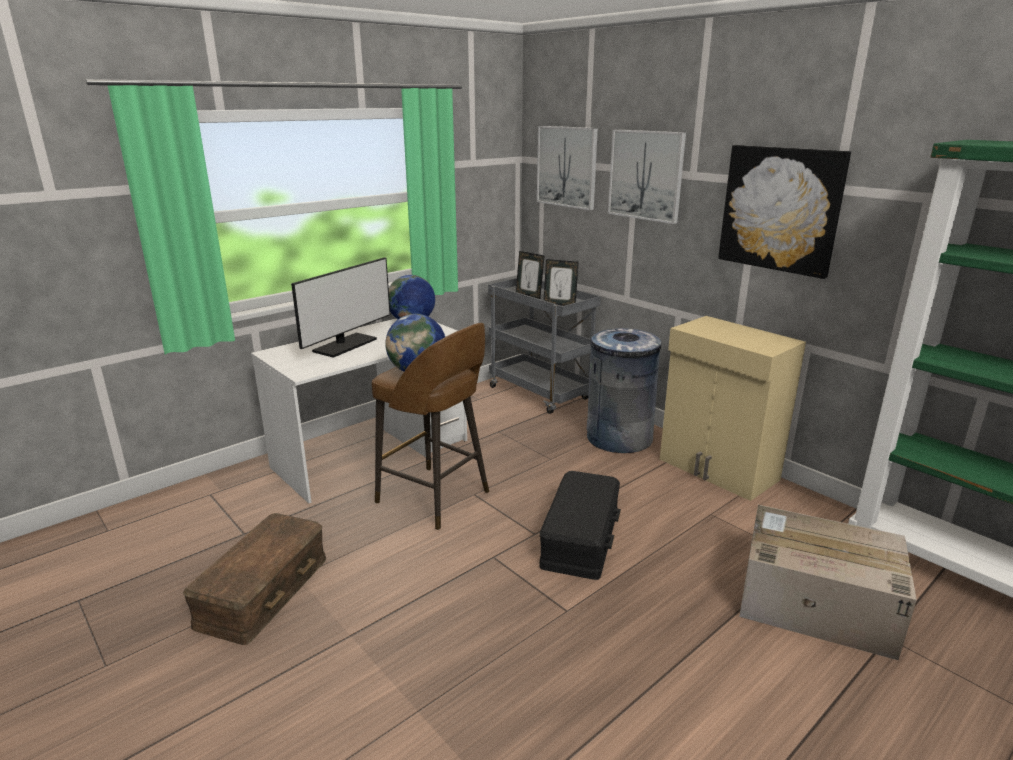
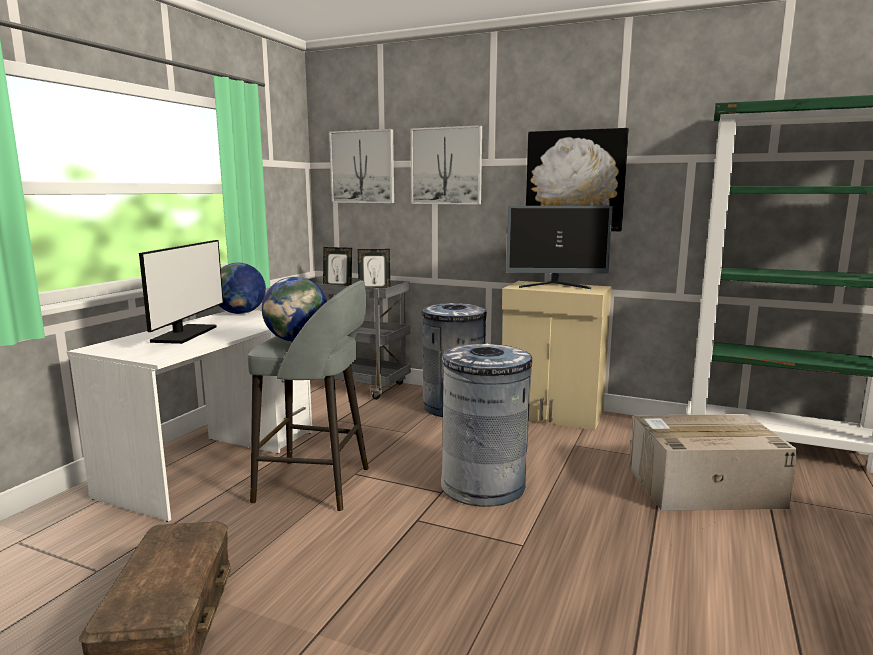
camera: 25 degrees left, 10 degrees down
brown stool [372,323,489,530] -> grey stool [248,280,369,512]
black storage box [539,471,621,580] -> grey trash can [441,343,532,507]
none -> monitor [506,206,613,289]

